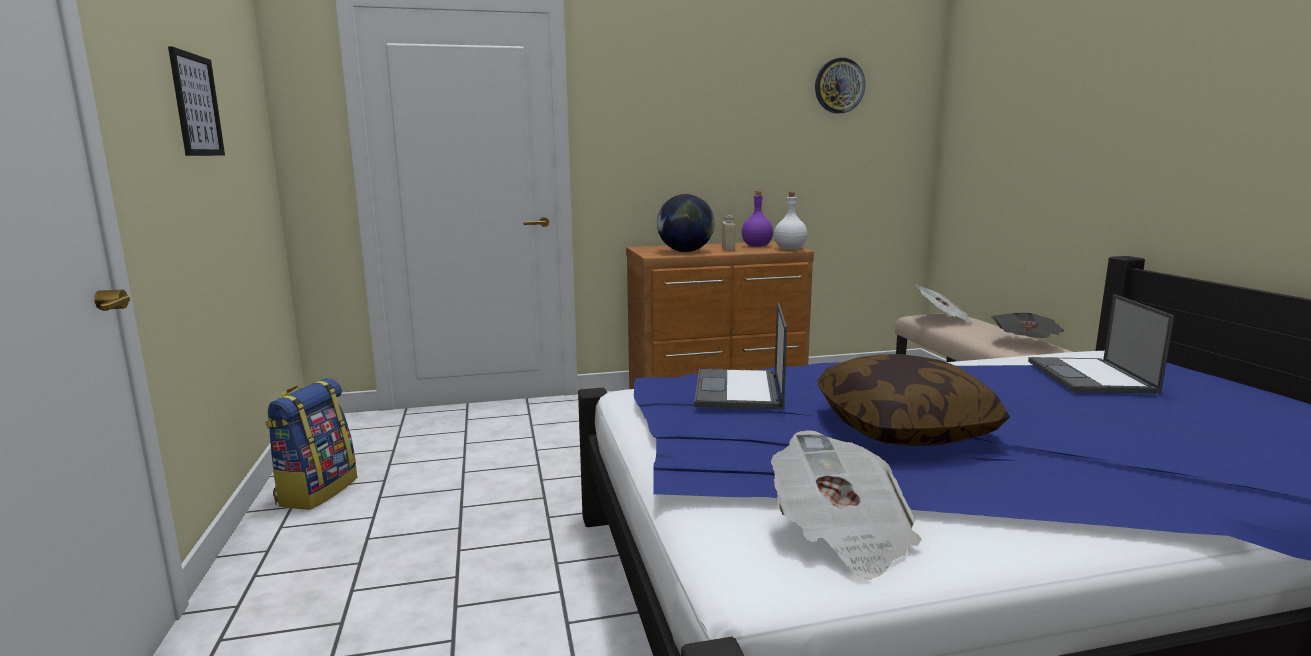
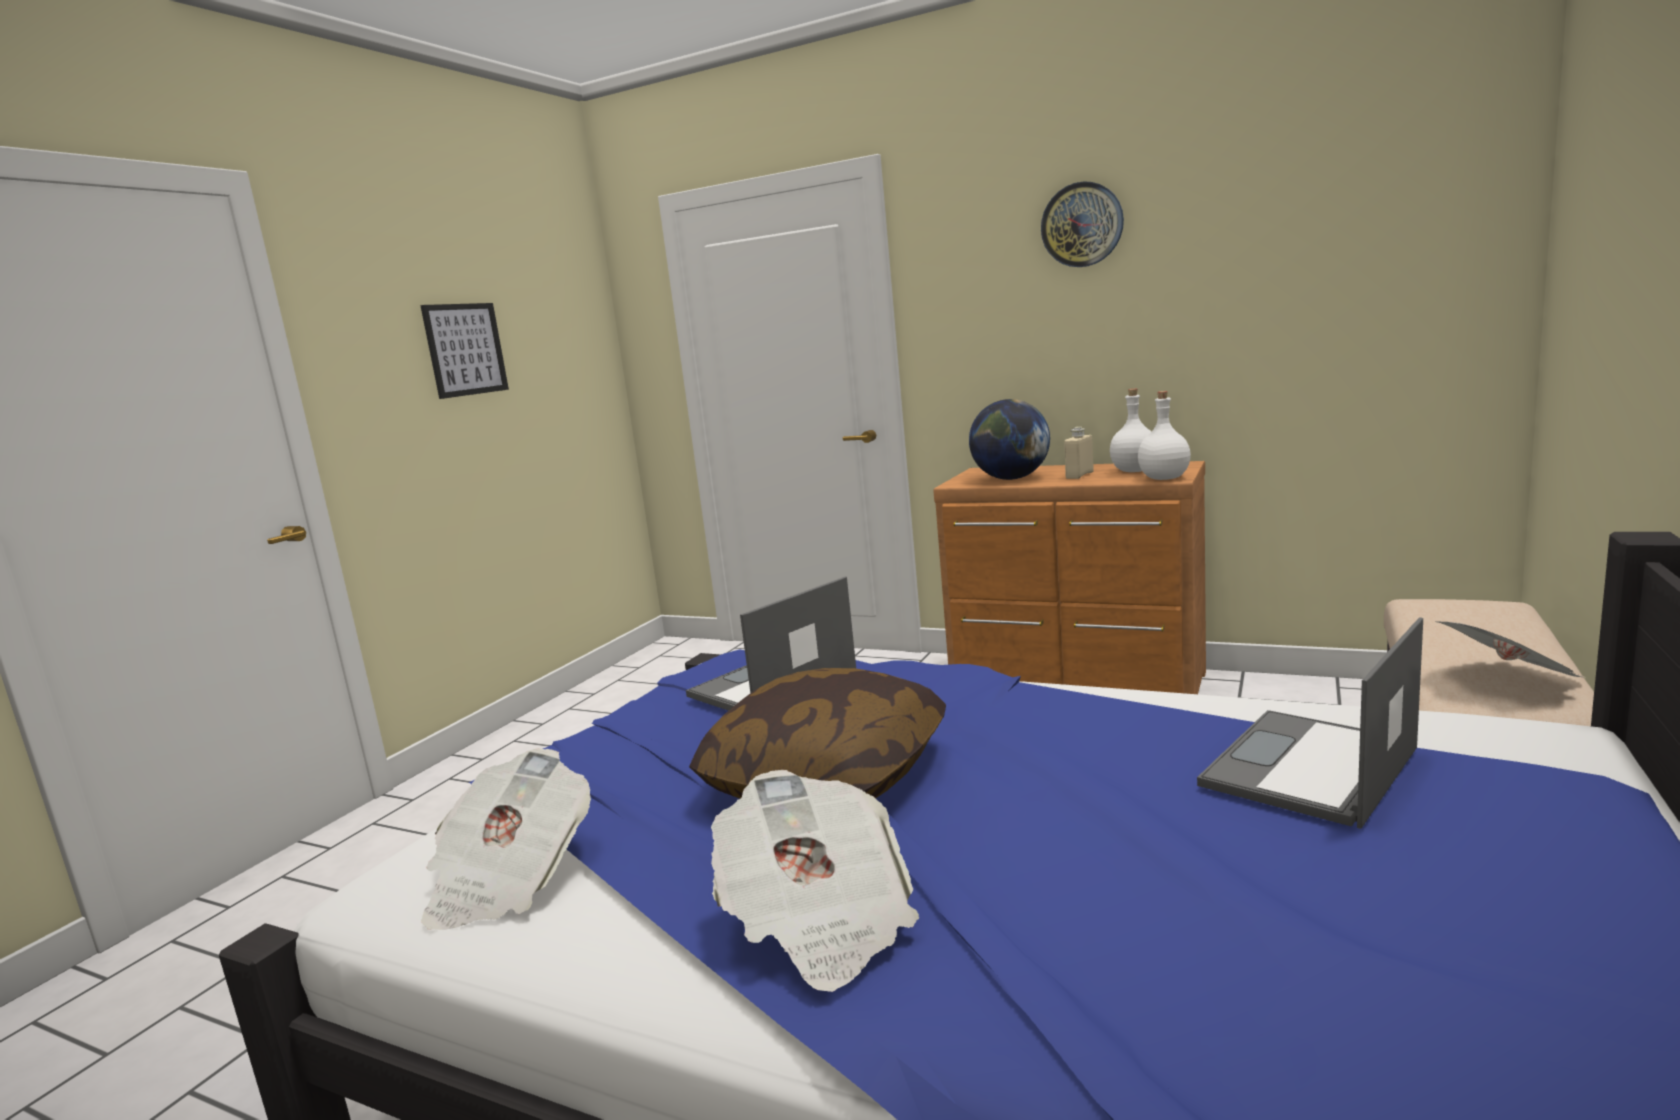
camera: 40 degrees right, 0 degrees up
backpack [265,378,357,510] -> none
purple bottle [742,191,773,247] -> white bottle [1110,389,1152,472]
wall clock [815,58,865,113] -> wall clock moved to [1041,181,1124,267]
newspaper [915,285,974,324] -> newspaper moved to [711,770,919,992]

